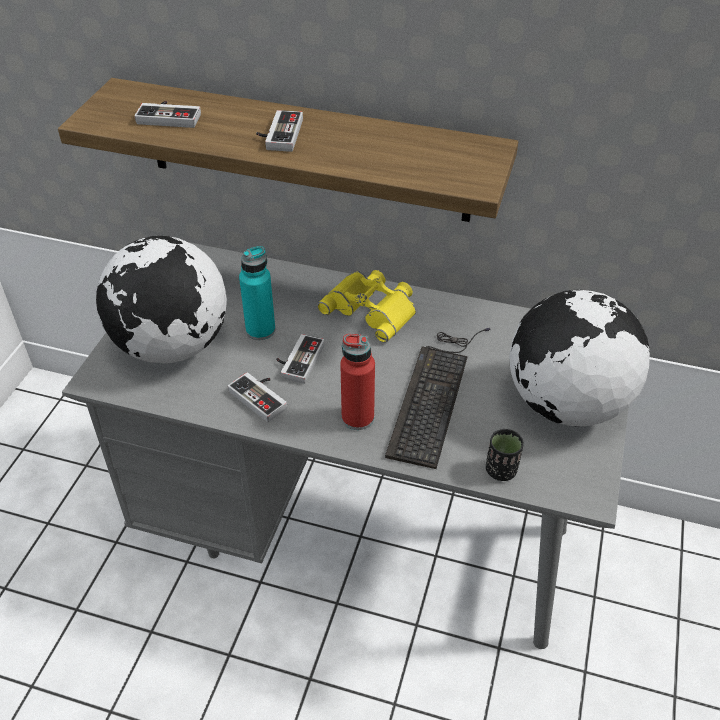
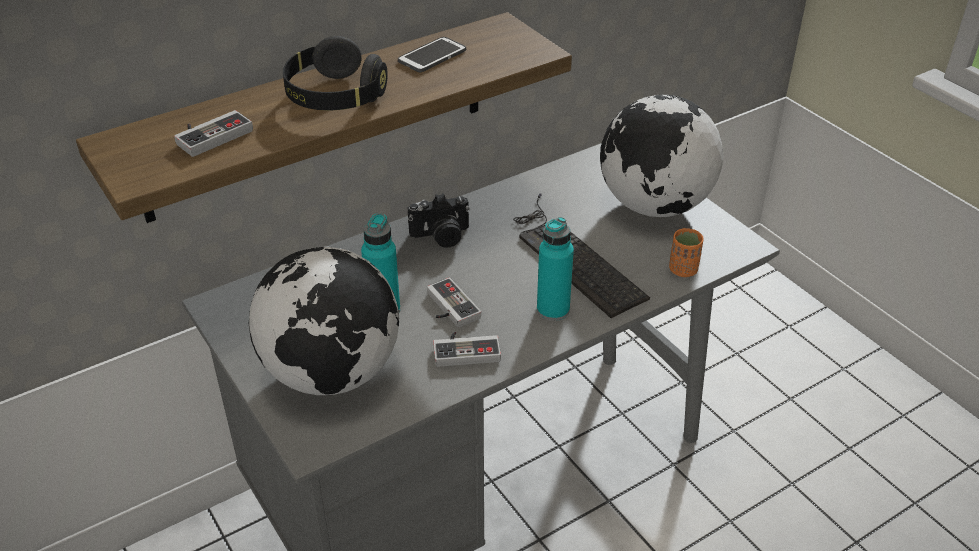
camera: 50 degrees left, 5 degrees down
game controller [256,110,303,152] -> black headphones [283,36,388,110]
yellow binoculars [317,270,416,343] -> camera [408,193,470,248]
red bottle [340,334,375,430] -> turquoise bottle [537,217,574,321]
black cup [486,429,524,481] -> orange cup [669,228,704,277]
none -> phone [398,37,466,72]

